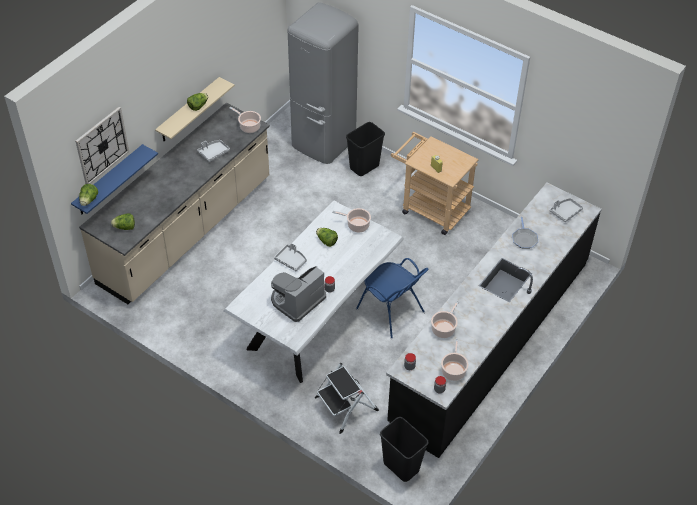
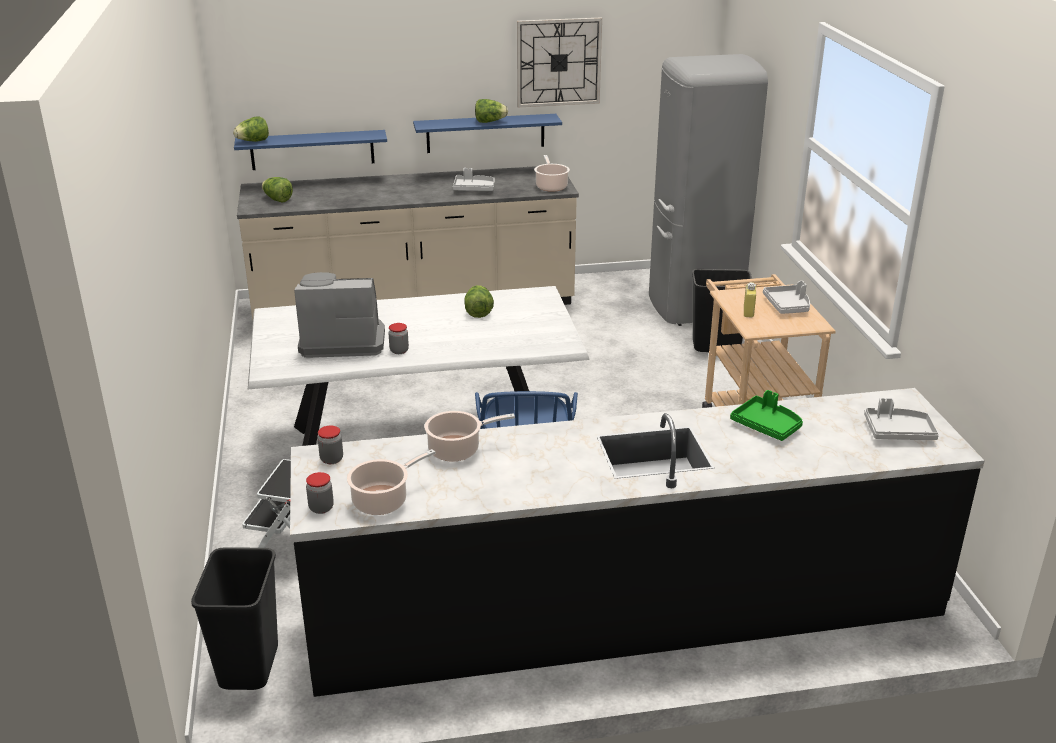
camera: 45 degrees right, 20 degrees down
wall clock [75,107,129,184] -> wall clock moved to [517,18,602,107]
beige shelf [155,77,235,141] -> blue shelf [413,114,562,153]
grey tray [274,243,307,272] -> grey tray moved to [763,281,810,314]
cooking pot [332,208,371,233] -> none
frying pan [512,217,539,249] -> green tray [730,390,803,441]

